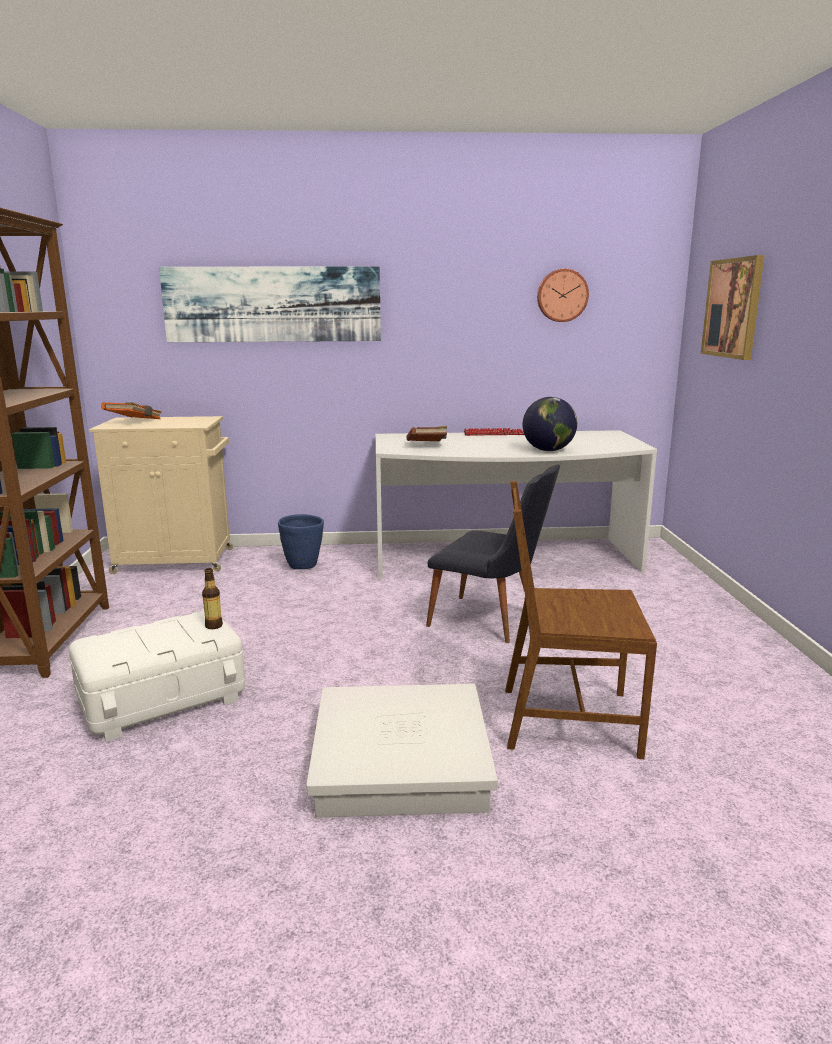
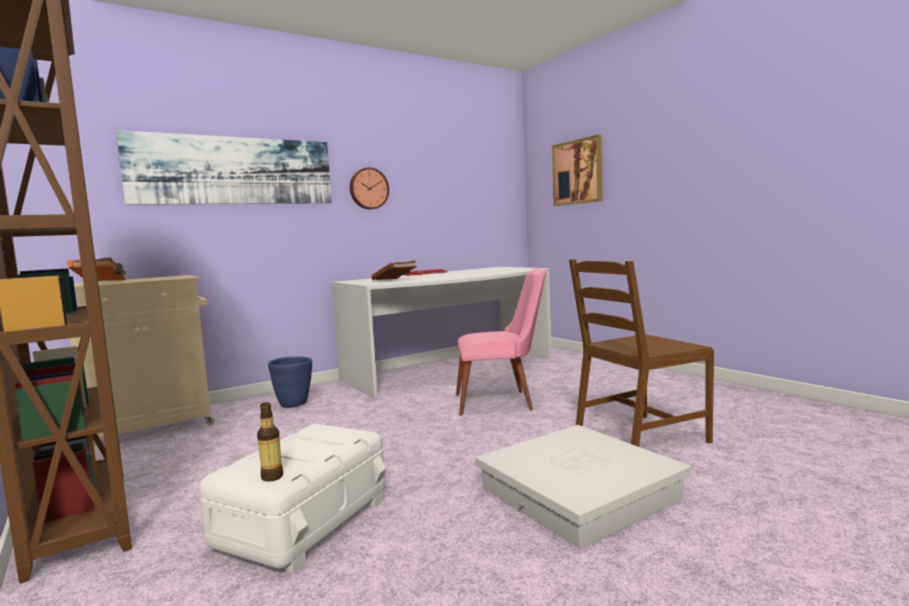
camera: 30 degrees left, 10 degrees down
bottle [202,568,223,629] -> bottle moved to [257,403,283,482]
black chair [426,465,560,643] -> pink chair [456,268,546,416]
globe [522,397,577,451] -> none
wall clock [537,269,589,322] -> wall clock moved to [350,167,389,210]

